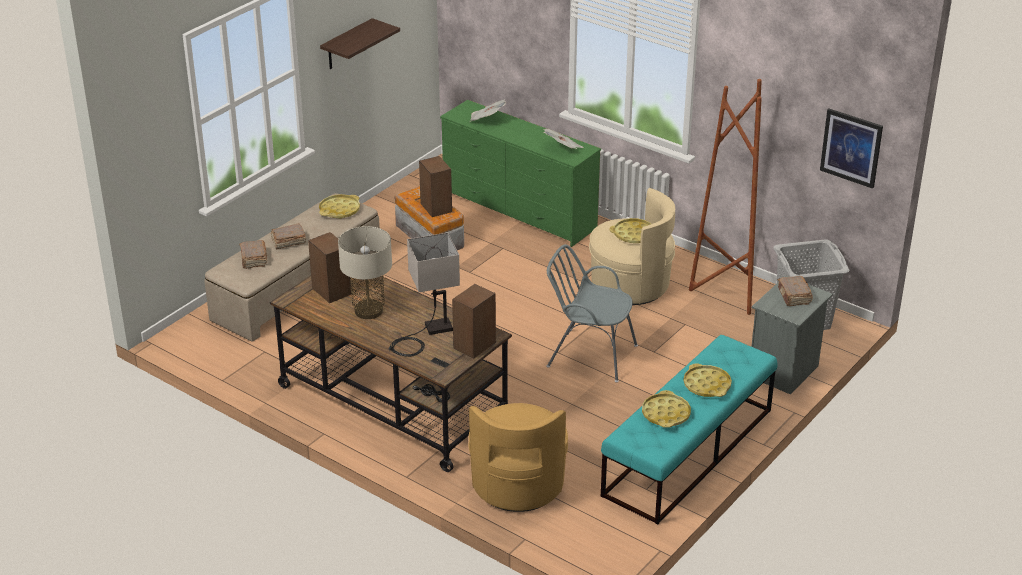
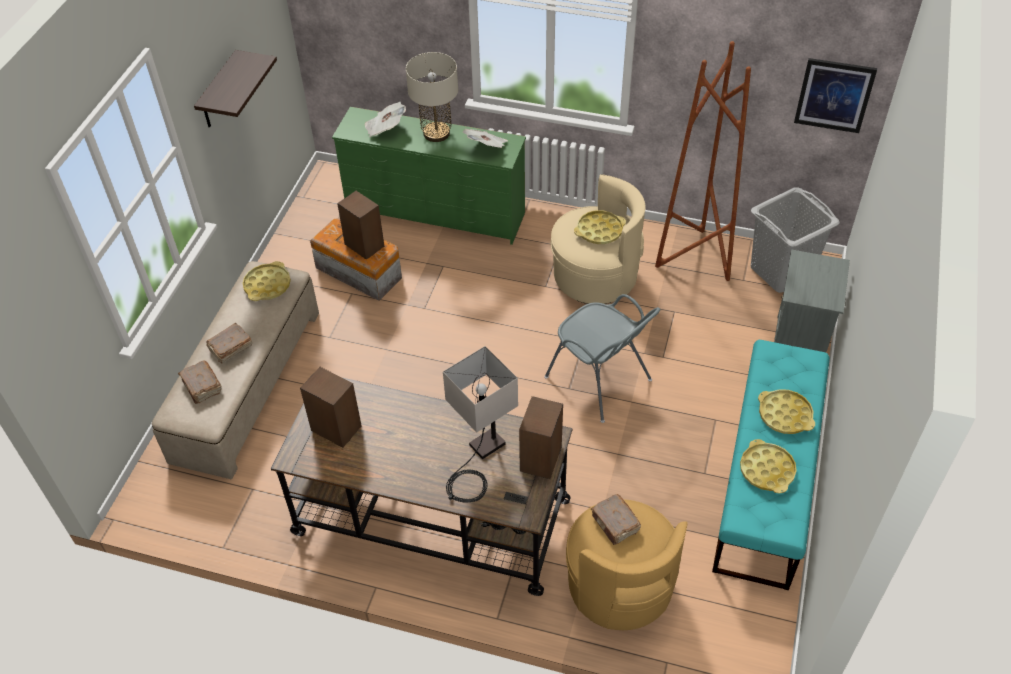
camera: 20 degrees left, 15 degrees up
table lamp [338,226,392,319] -> table lamp moved to [406,52,458,142]
grey chair [546,245,638,382] -> grey chair turned 135 degrees counterclockwise [544,294,660,423]
brown book [778,276,813,306] -> brown book moved to [591,494,641,545]

